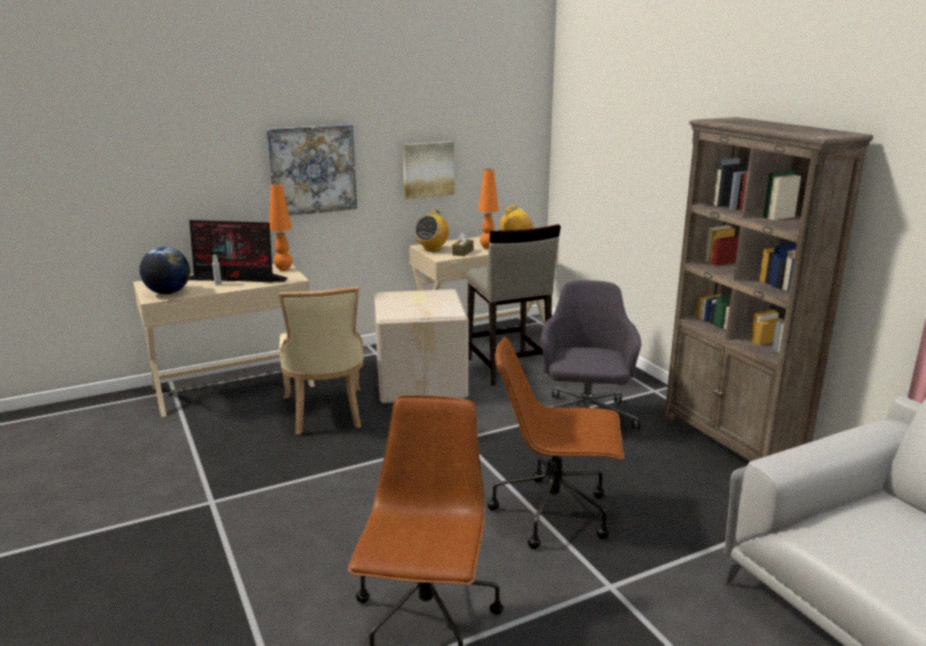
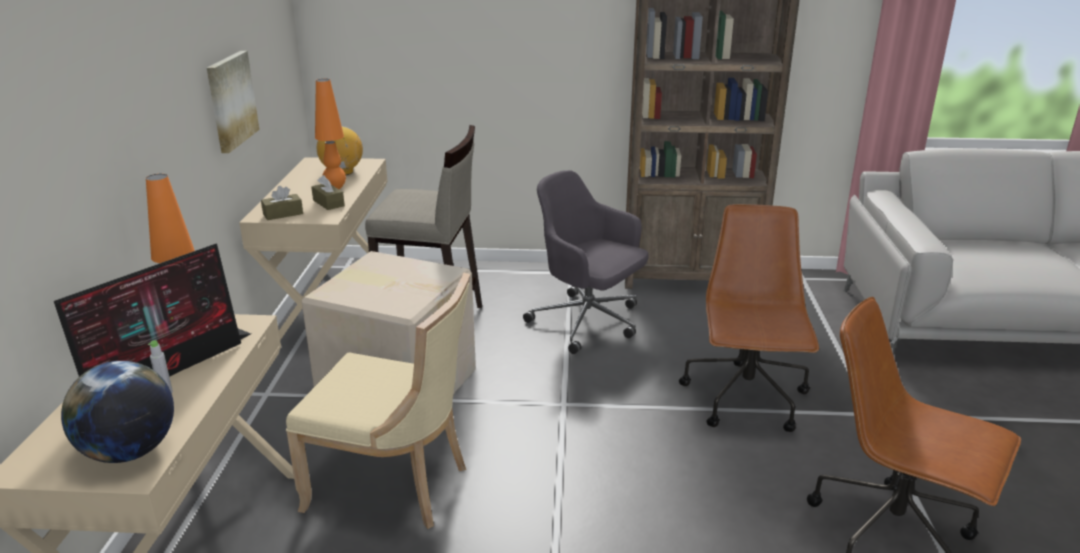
camera: 60 degrees left, 5 degrees up
picture [266,124,357,216] -> none
radio [415,210,449,252] -> brown tissue box [261,186,303,220]
brown office chair [488,336,624,549] -> brown office chair turned 150 degrees clockwise [679,204,819,432]

